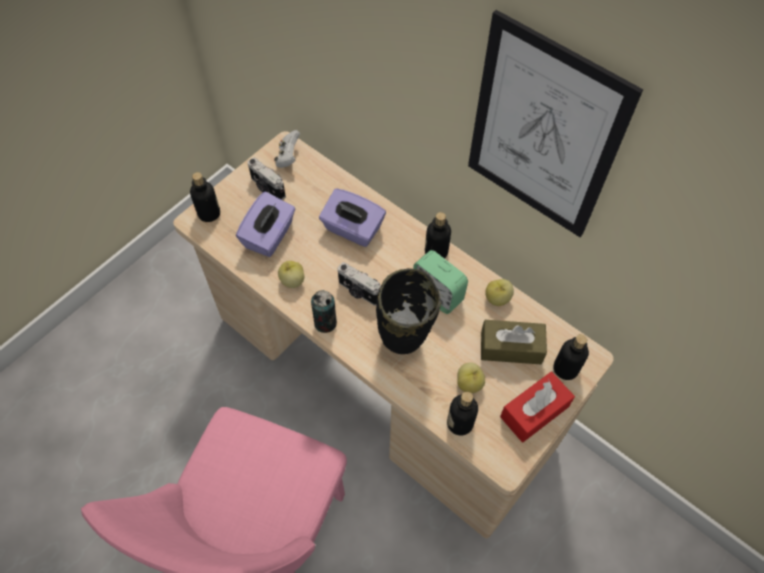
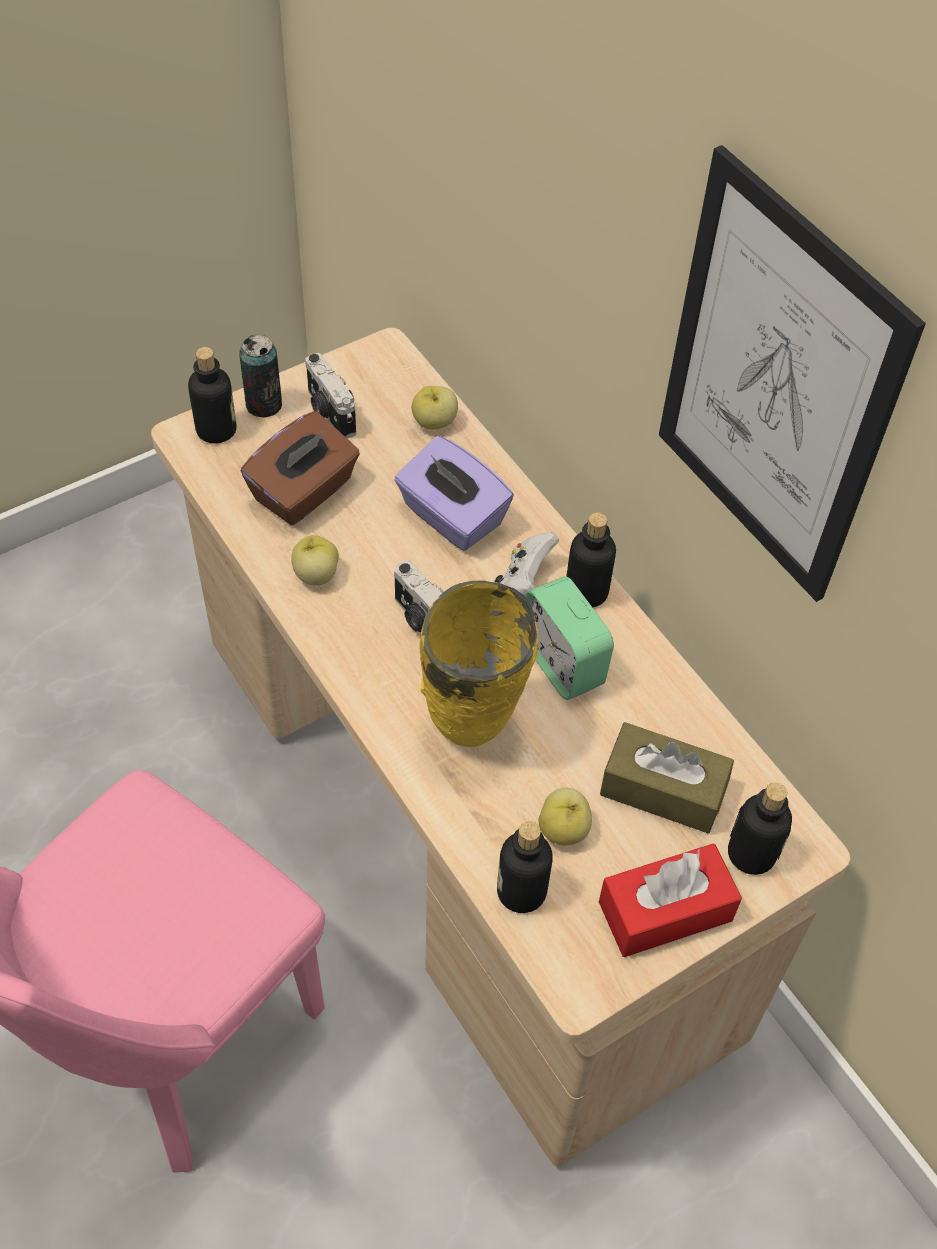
camera: 15 degrees right, 5 degrees down
purple tissue box [236,191,295,257] -> brown tissue box [241,411,360,525]
white game controller [274,130,300,168] -> white game controller moved to [494,532,559,597]
can [311,290,337,333] -> can moved to [239,335,282,417]
black vase [376,268,441,354] -> yellow vase [419,580,539,747]
apple [485,279,514,306] -> apple moved to [411,386,458,430]

